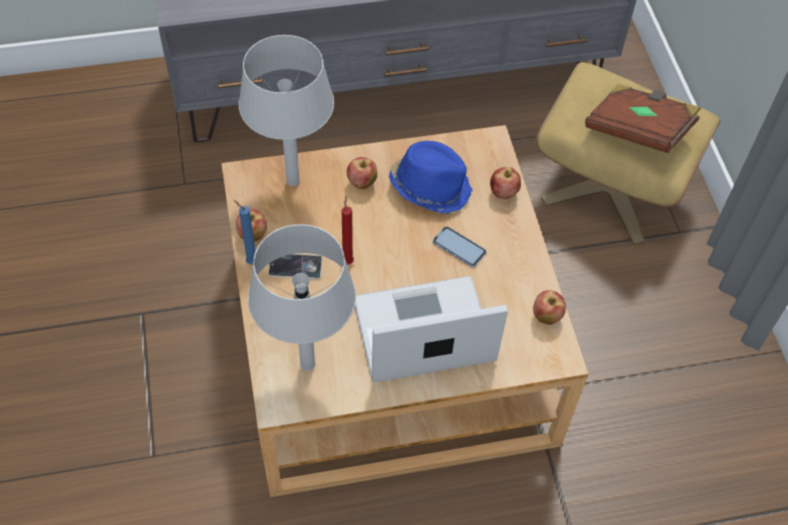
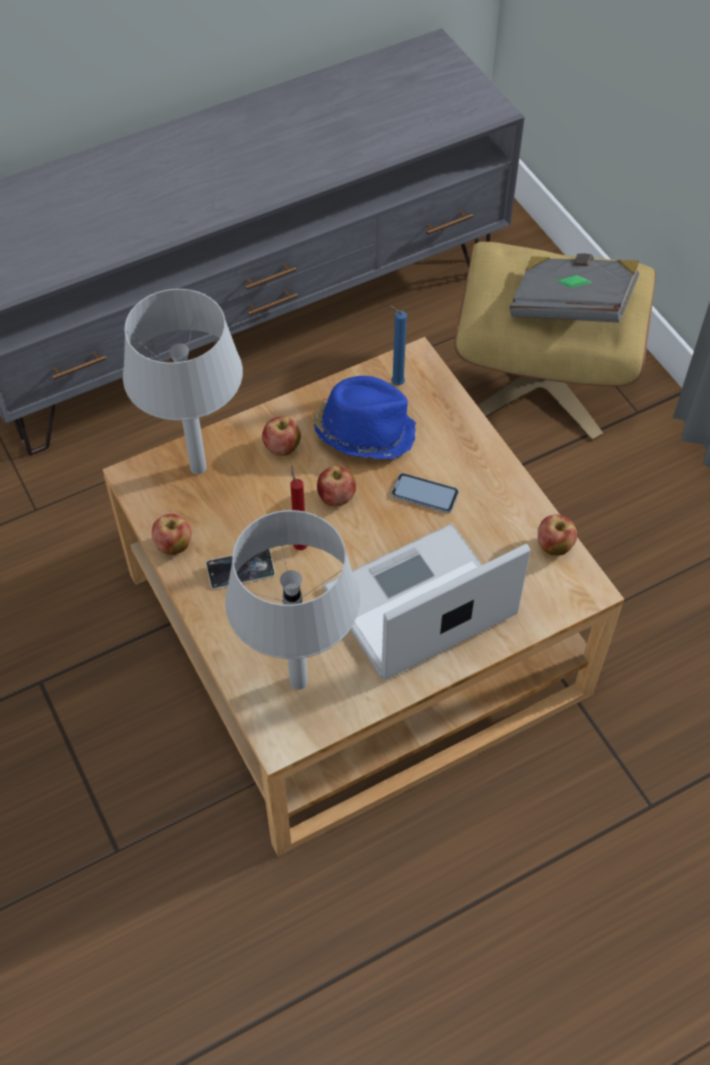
camera: 15 degrees left, 0 degrees up
blue candle [234,200,256,264] -> blue candle moved to [389,305,407,385]
apple [490,167,521,199] -> apple moved to [317,466,356,506]
brown book [585,83,701,153] -> grey book [510,253,639,323]

